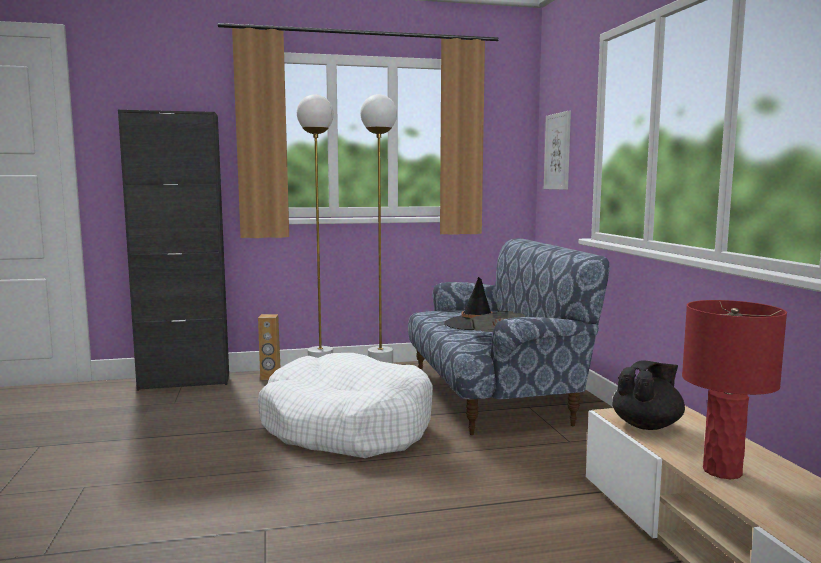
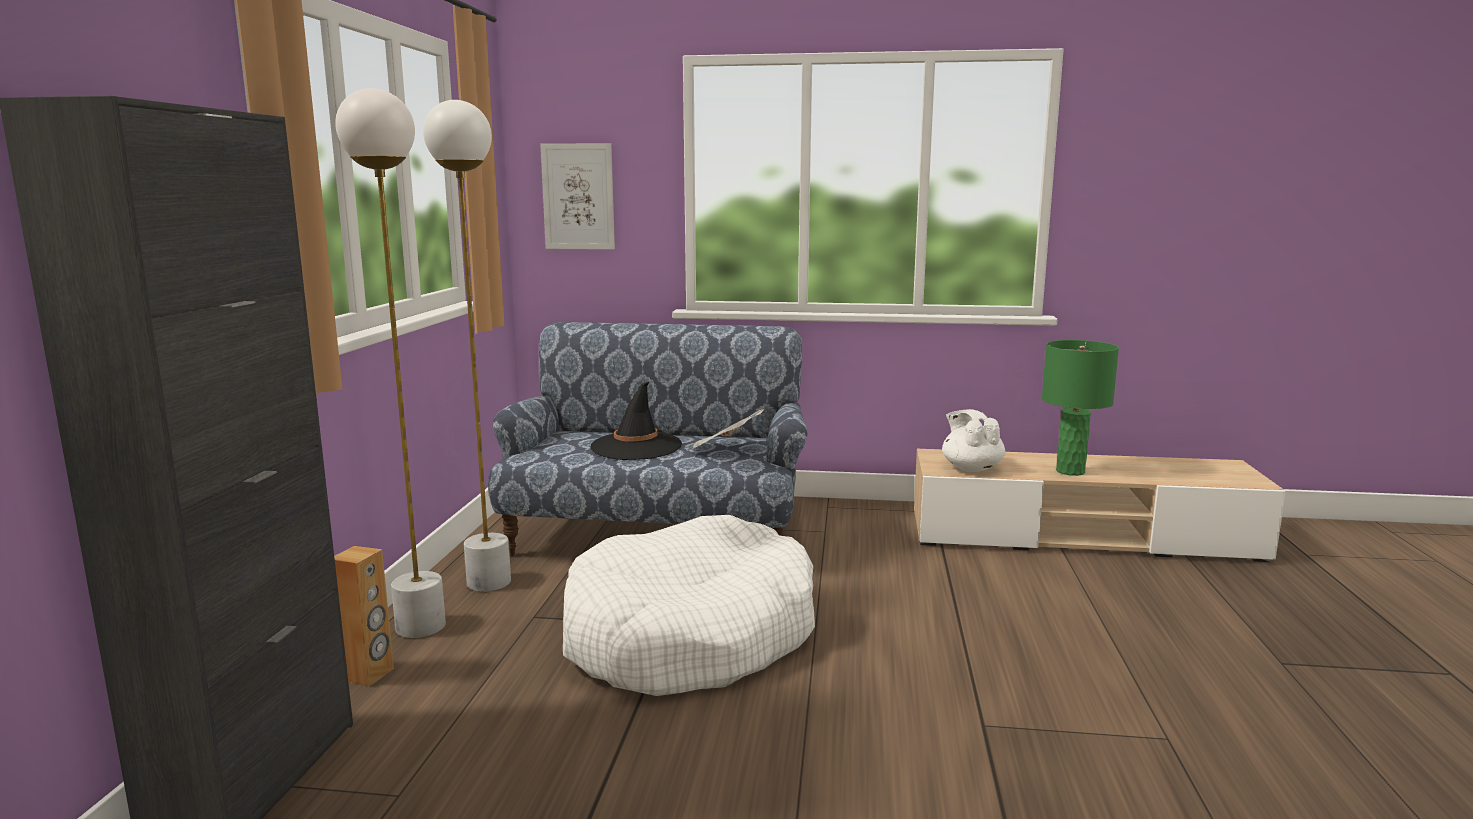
camera: 70 degrees left, 5 degrees up
black teapot [612,360,685,430] -> white teapot [942,409,1005,472]
red table lamp [682,300,787,479] -> green table lamp [1042,340,1119,476]

